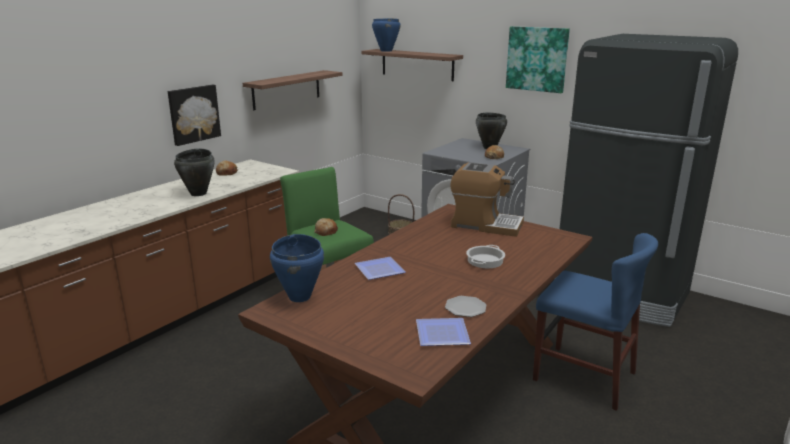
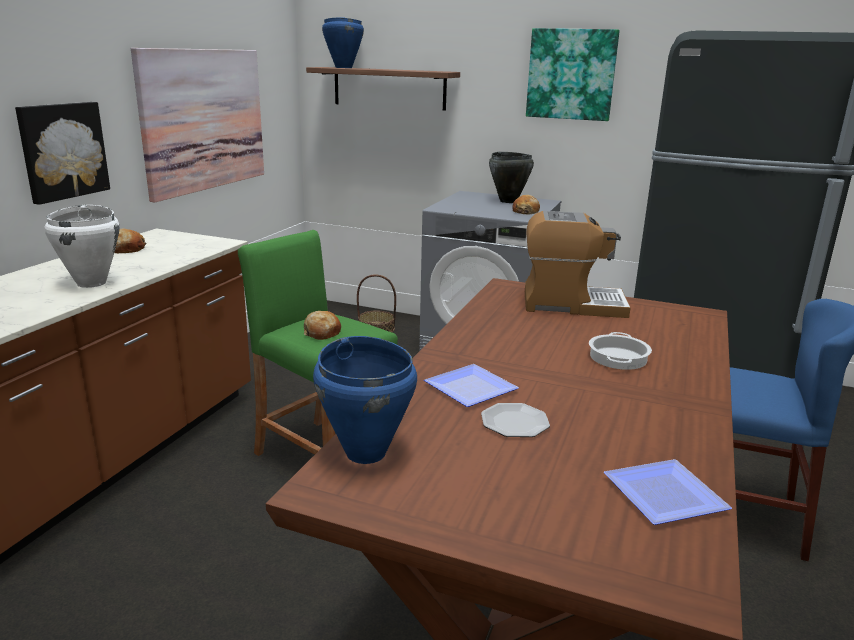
camera: 15 degrees left, 0 degrees up
black cooking pot [174,148,215,196] -> white cooking pot [45,205,120,288]
shelf [243,70,342,110] -> picture [131,48,264,202]
plate [445,296,486,317] -> plate moved to [481,403,550,437]

